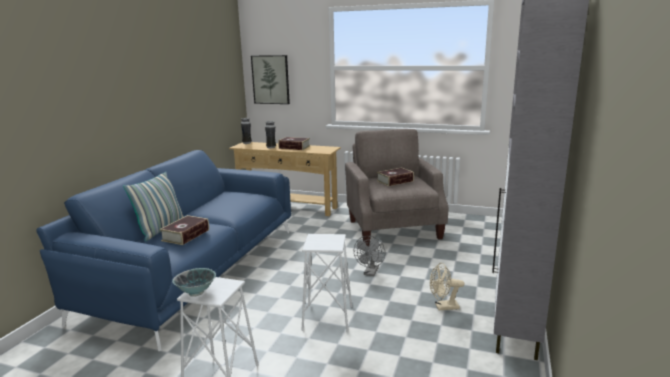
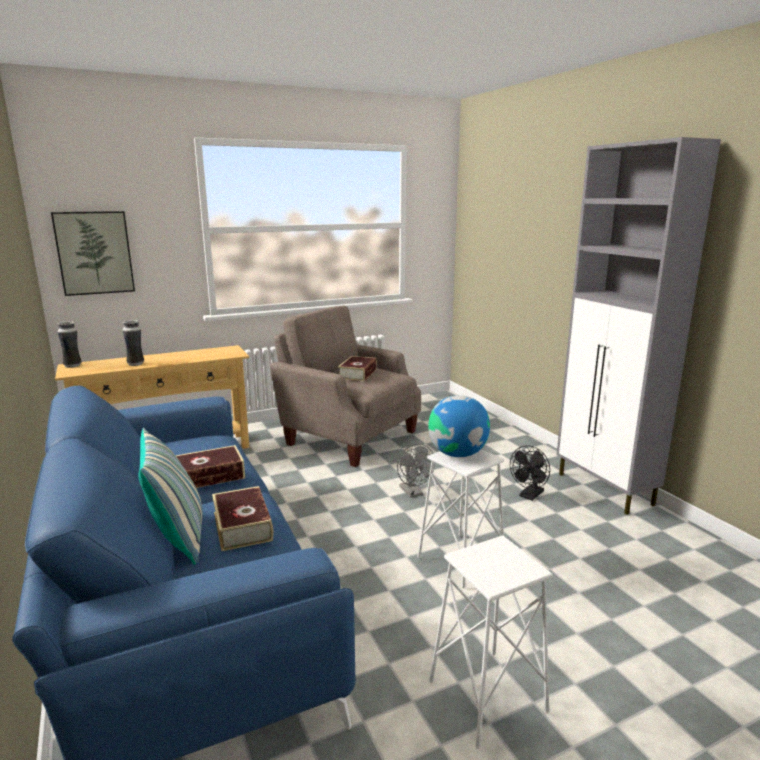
camera: 45 degrees left, 0 degrees up
bowl [173,268,216,297] -> none
book [278,137,310,150] -> book moved to [175,445,245,488]
beige fan [430,263,464,310] -> black fan [510,446,550,501]
none -> globe [428,395,490,457]

